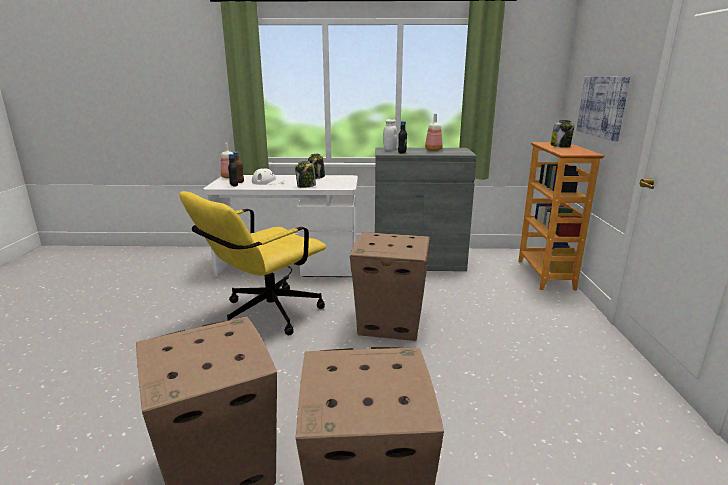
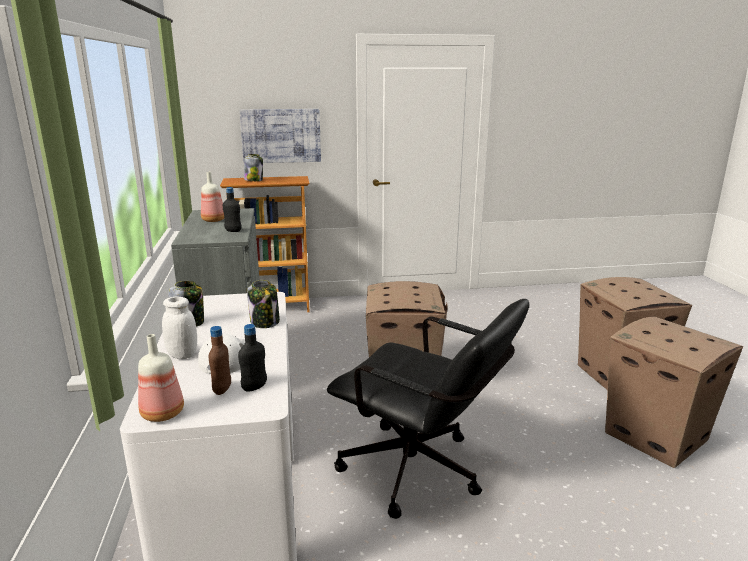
camera: 100 degrees left, 0 degrees up
yellow office chair [179,191,326,335] -> black office chair [327,299,529,519]
white jar [383,119,397,150] -> white jar moved to [162,296,197,359]

